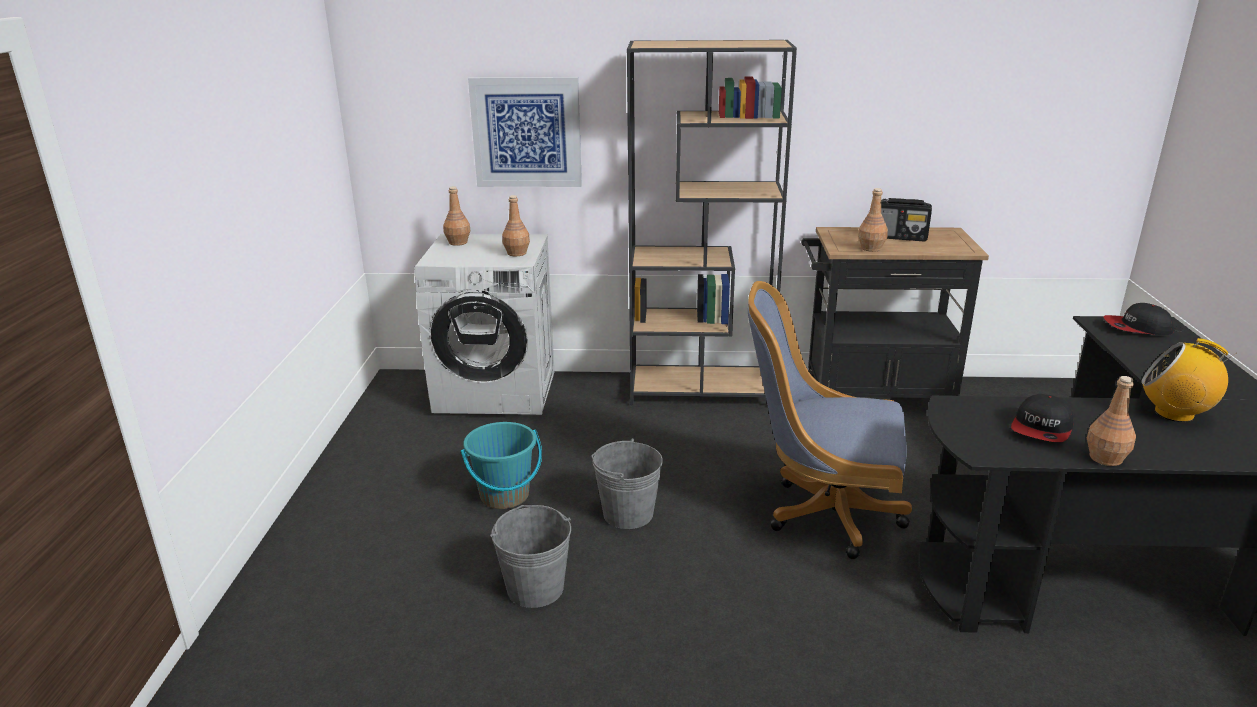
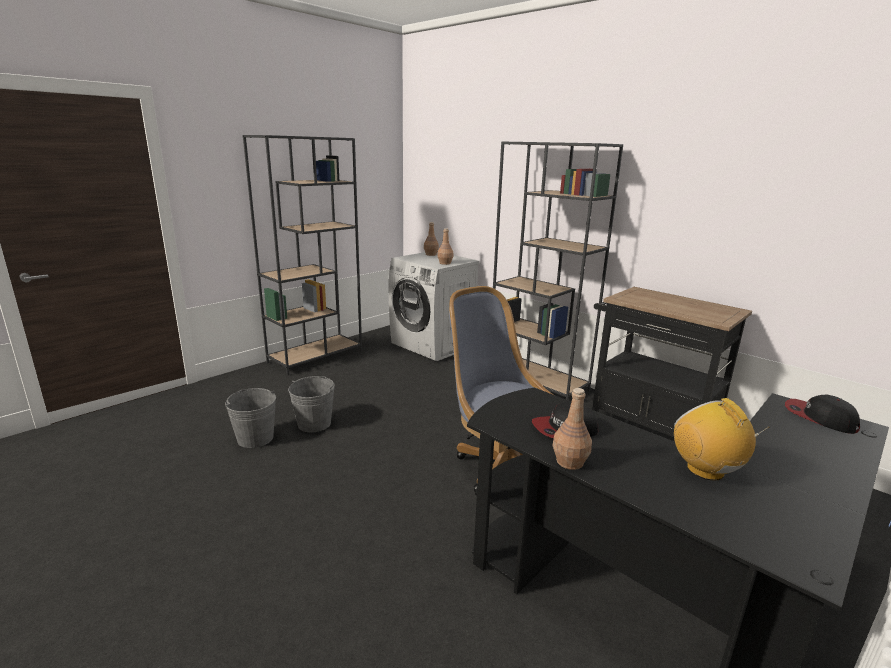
camera: 40 degrees right, 5 degrees down
turquoise bucket [461,422,542,509] -> none
picture [468,77,582,187] -> none
grey bucket [591,438,663,529] -> grey bucket moved to [225,388,276,448]
brown bottle [858,188,888,252] -> none
radio [881,198,932,242] -> none
none -> bookcase [243,135,362,375]

